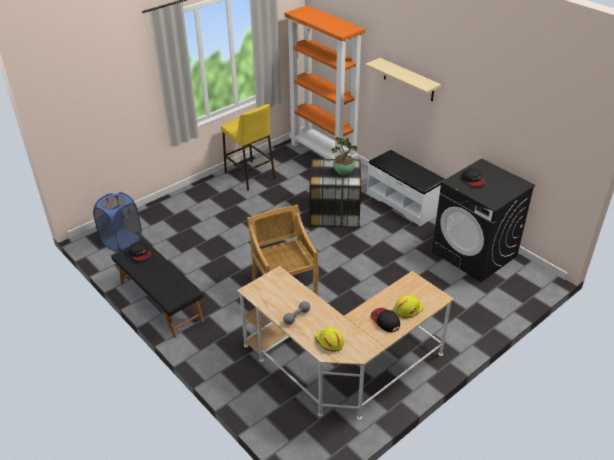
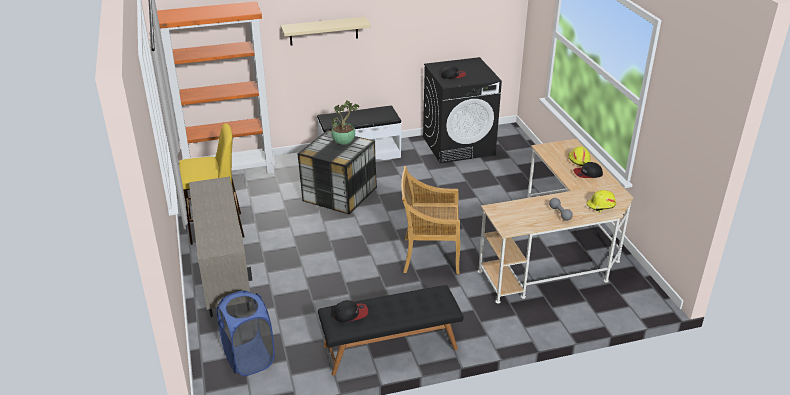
camera: 65 degrees left, 5 degrees down
none -> beige cabinet [189,176,252,317]

